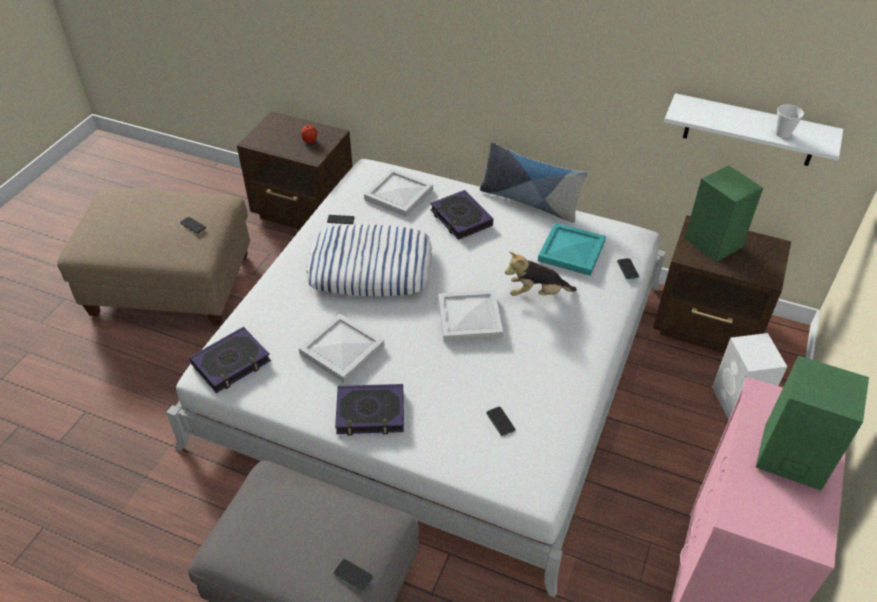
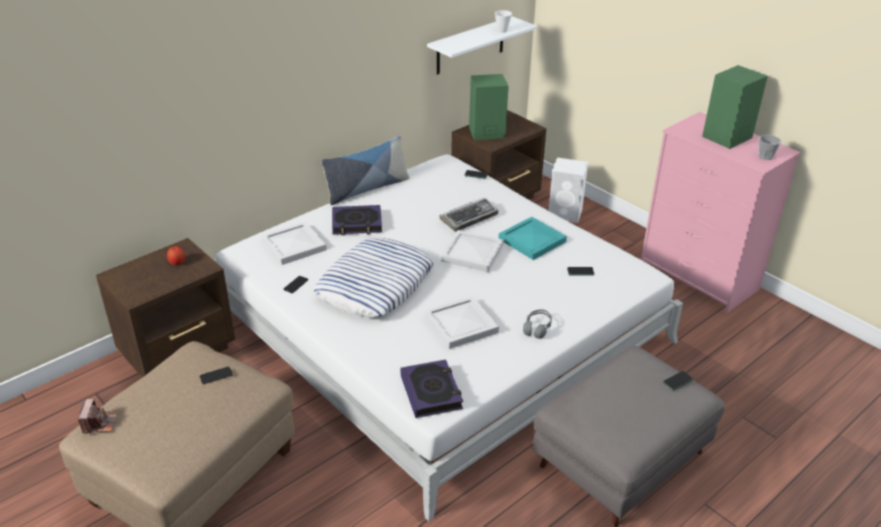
camera: 65 degrees left, 10 degrees down
book [335,384,404,436] -> grey headphones [523,309,552,339]
plush toy [505,252,577,296] -> keyboard [439,198,498,232]
turquoise tray [538,223,606,276] -> turquoise tray moved to [499,217,567,260]
none -> camera [78,399,118,435]
none -> cup [758,135,781,160]

